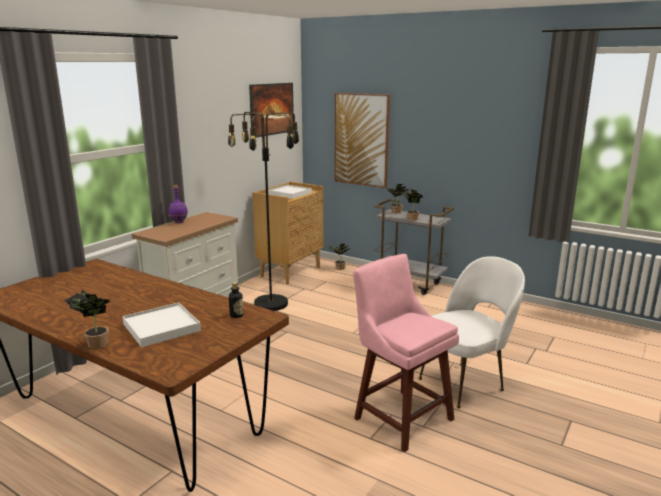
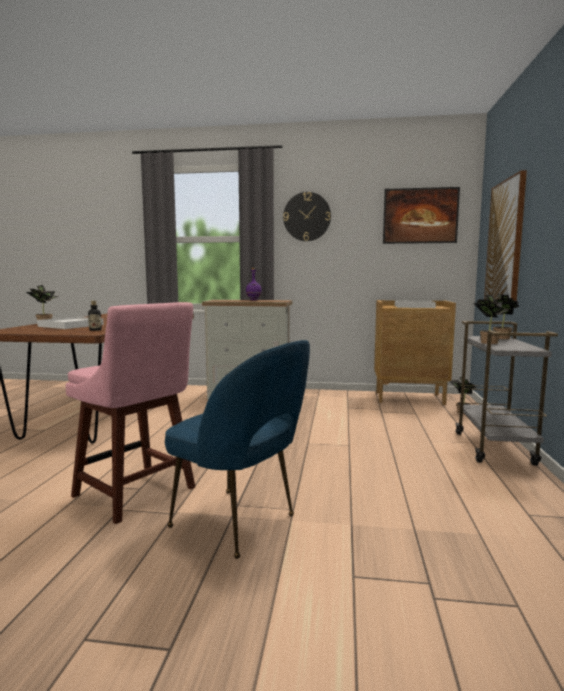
camera: 65 degrees right, 10 degrees down
floor lamp [228,112,299,311] -> none
pink chair [353,254,459,452] -> pink chair turned 105 degrees clockwise [66,302,195,524]
white chair [419,256,525,408] -> blue chair [165,340,310,559]
none -> wall clock [283,192,331,241]

